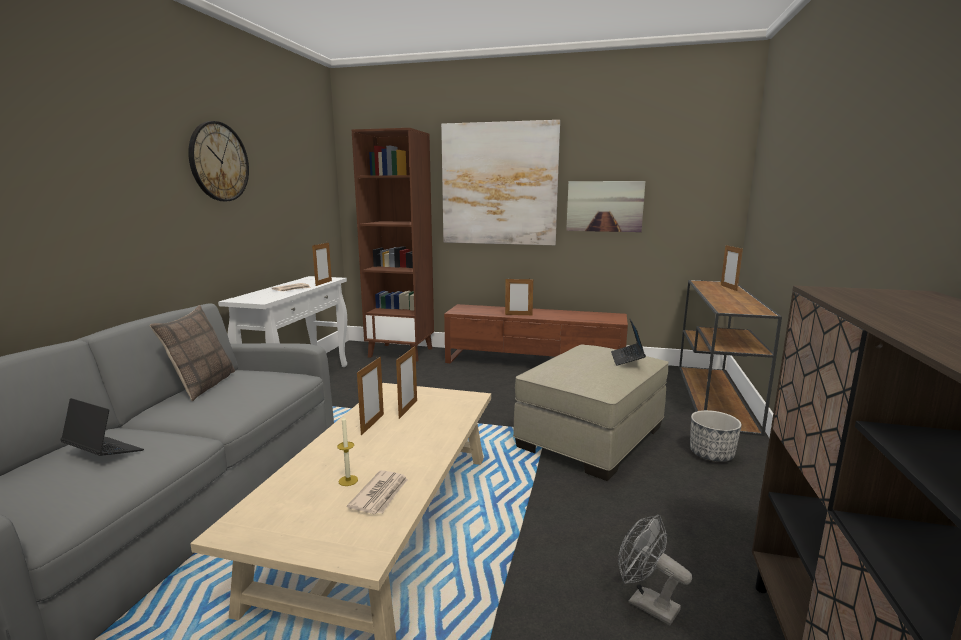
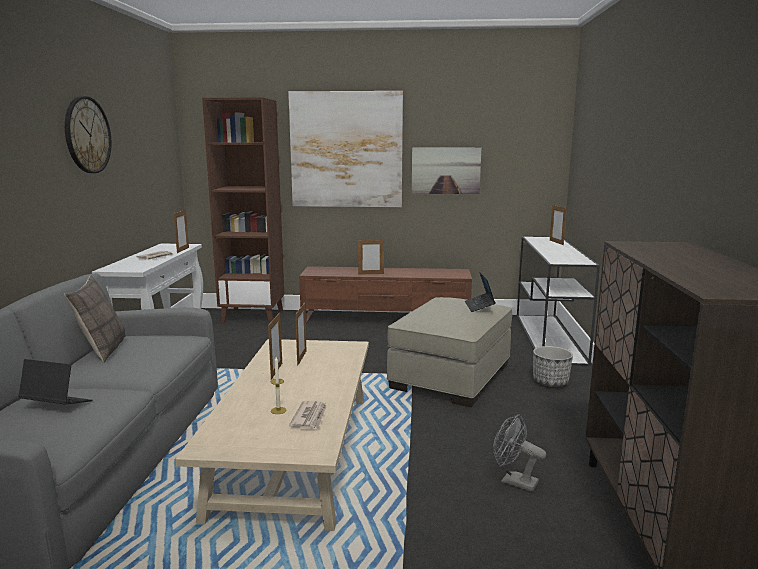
camera: 10 degrees left, 0 degrees up
brown console table [679,280,782,436] -> white console table [517,236,600,366]

